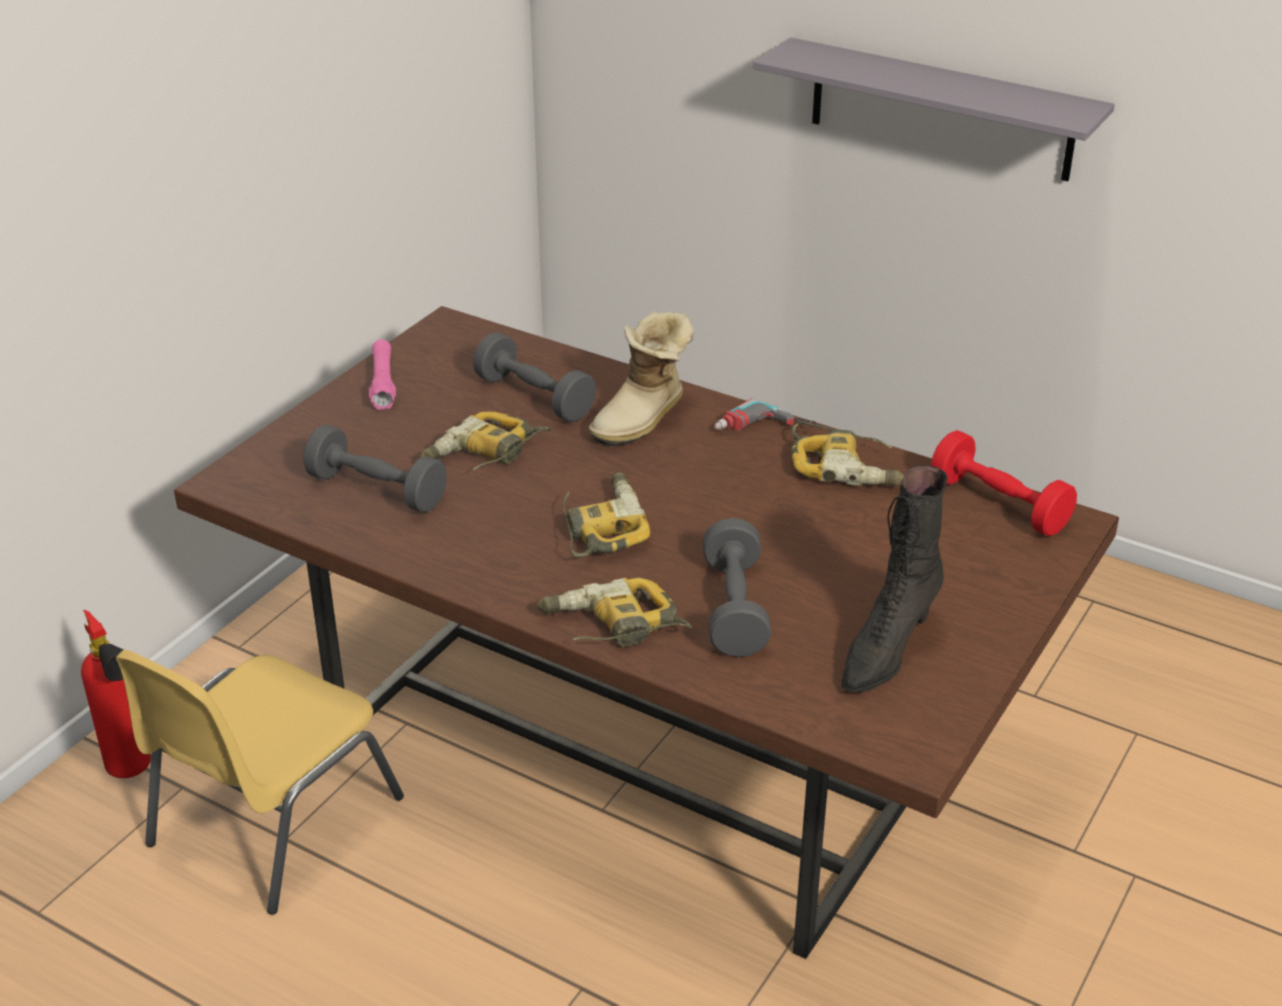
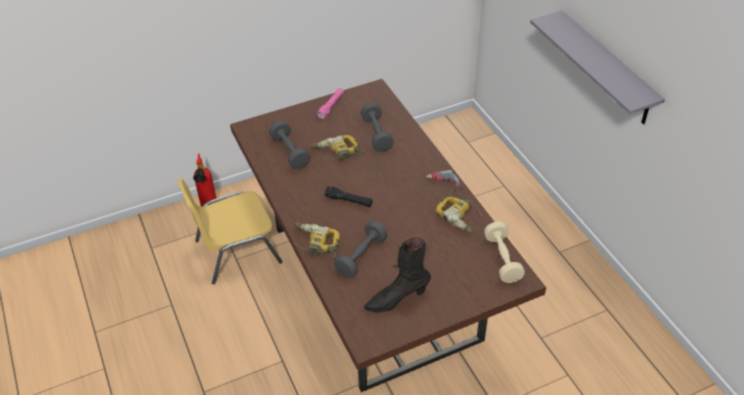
camera: 35 degrees right, 10 degrees up
power drill [563,472,650,557] -> black flashlight [324,186,372,207]
boot [589,311,694,447] -> none
red dumbbell [931,430,1077,536] -> beige dumbbell [484,222,525,283]

